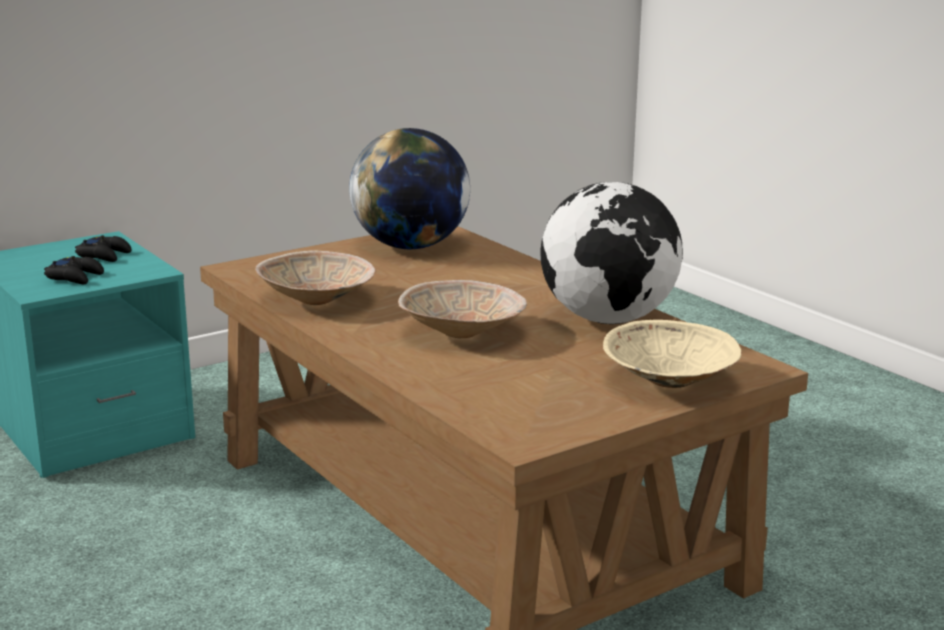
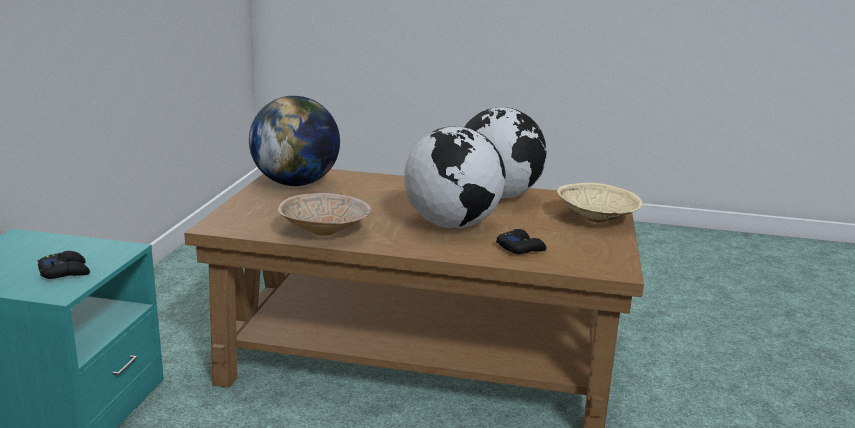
camera: 45 degrees left, 0 degrees up
black game controller [75,235,132,262] -> black game controller moved to [496,229,547,254]
beige bowl [398,280,527,338] -> globe [404,126,506,229]

